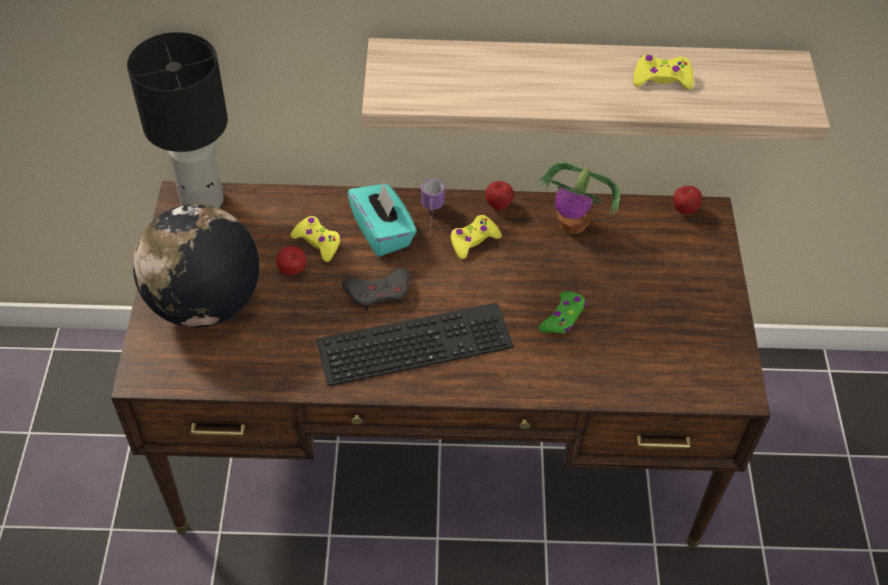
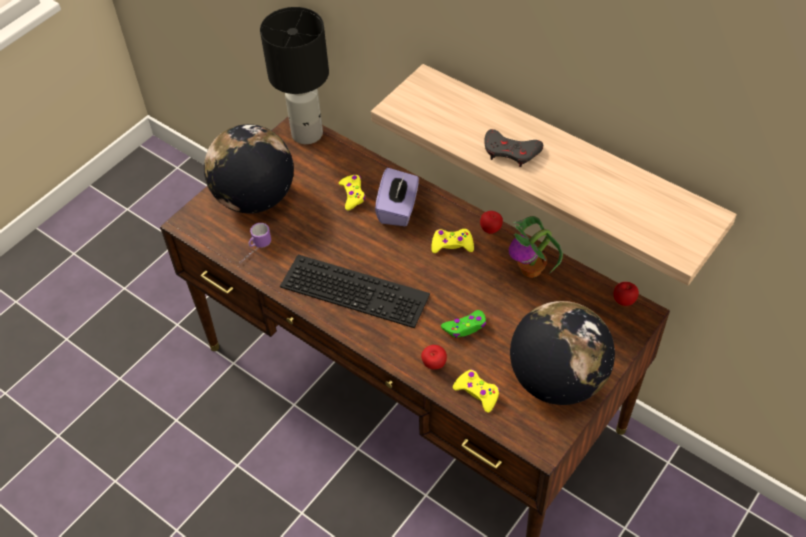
camera: 40 degrees right, 0 degrees up
apple [276,246,306,276] -> apple moved to [421,345,447,370]
grey game controller [343,267,410,311] -> grey game controller moved to [484,129,543,167]
turquoise tissue box [348,182,417,257] -> purple tissue box [375,168,419,226]
mug [421,179,445,236] -> mug moved to [239,223,271,263]
yellow game controller [633,54,694,90] -> yellow game controller moved to [453,369,500,413]
none -> globe [510,301,615,405]

